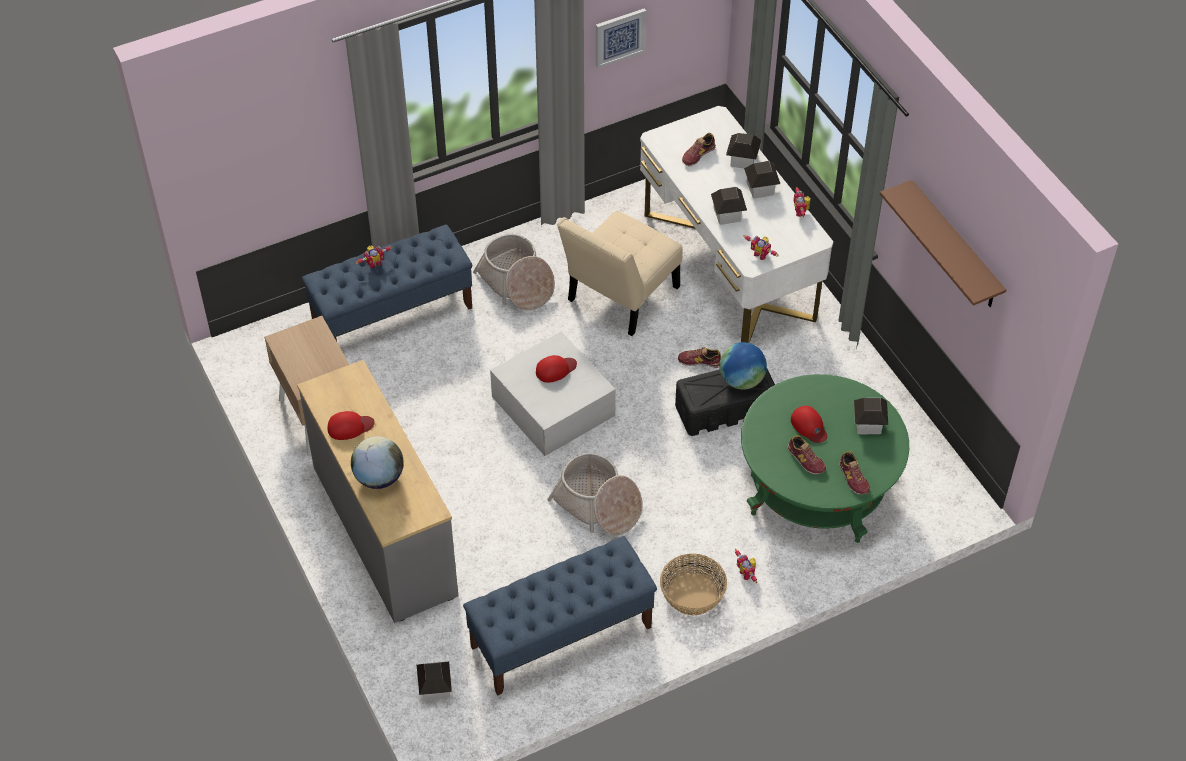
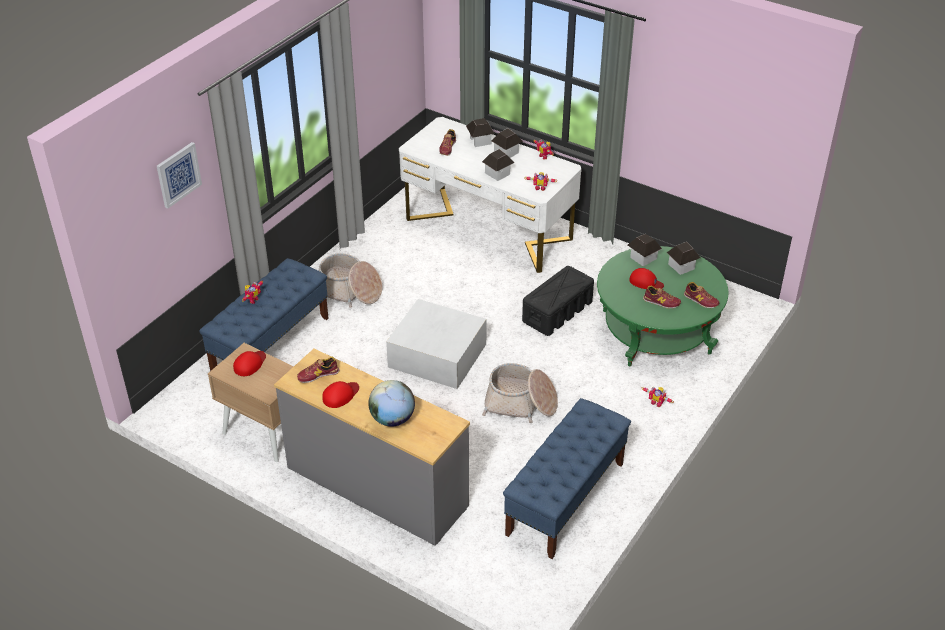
camera: 30 degrees left, 10 degrees down
toy house [417,662,452,702] -> toy house moved to [628,234,662,266]
red cap [536,355,577,383] -> red cap moved to [233,351,266,376]
beige chair [557,211,683,336] -> none
picture [596,9,646,68] -> picture moved to [157,142,202,209]
basket [660,553,727,615] -> none
shoe [678,347,721,368] -> shoe moved to [297,357,339,383]
globe [719,342,767,390] -> none
brown shelf [880,180,1006,307] -> none

